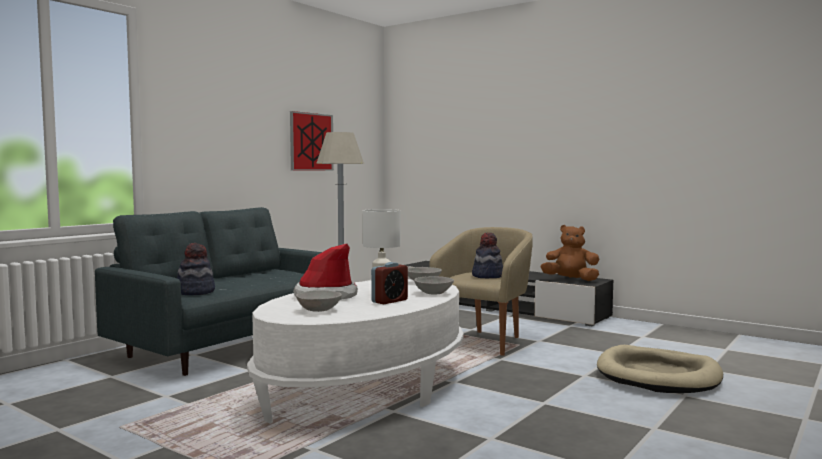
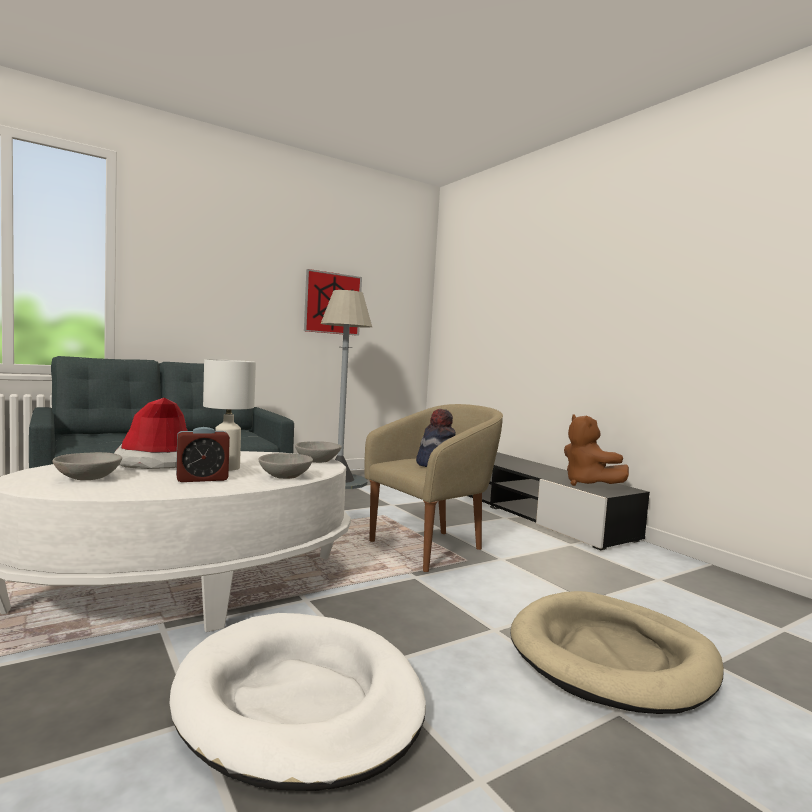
camera: 20 degrees right, 0 degrees up
hat [177,243,215,295] -> none
brown plush toy [540,225,599,281] -> brown plush toy turned 150 degrees counterclockwise [564,414,629,486]
none -> white dog bed [169,613,426,791]

